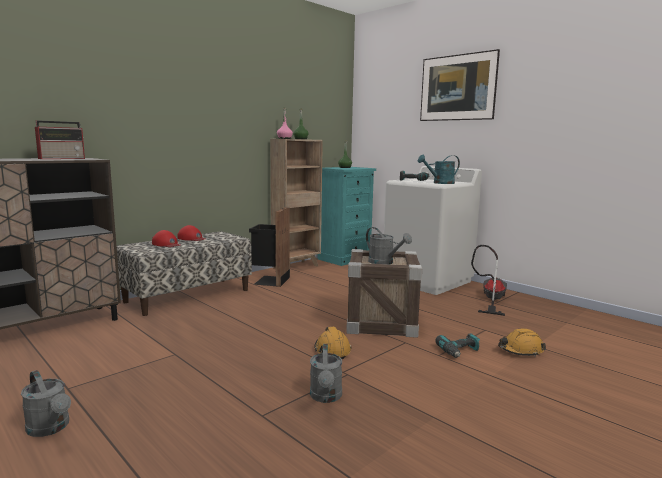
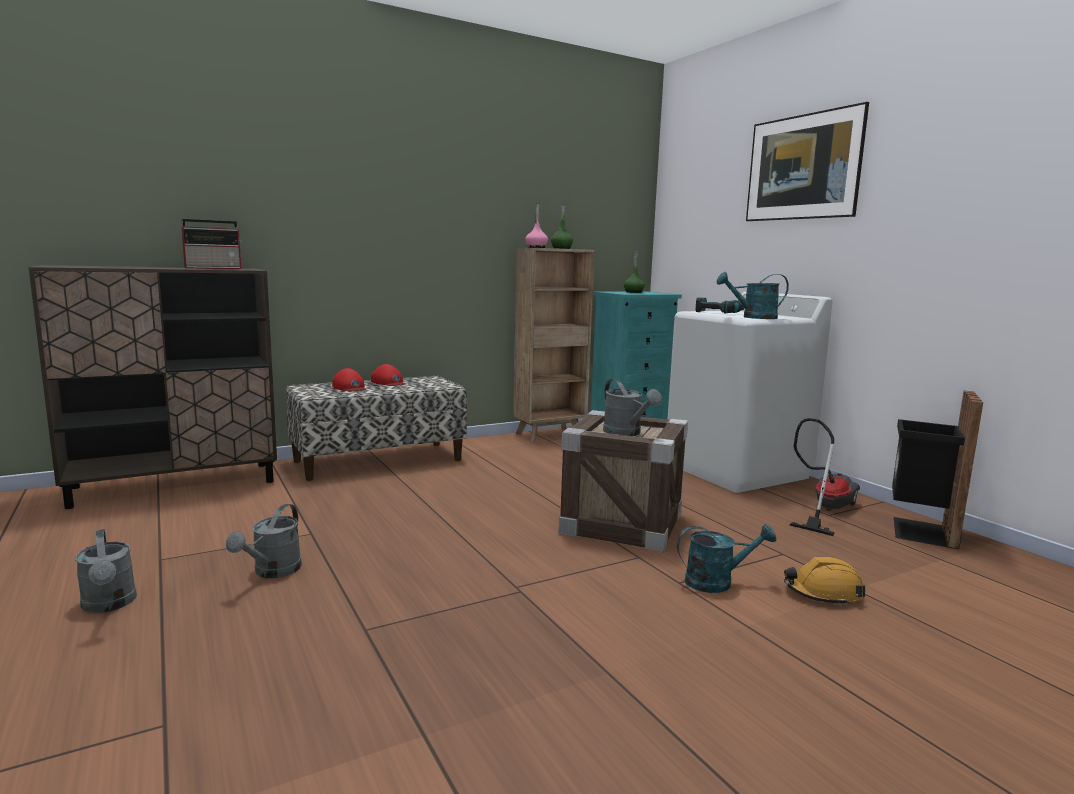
camera: 15 degrees right, 0 degrees up
black trash can [249,207,290,287] -> black trash can moved to [892,391,983,549]
grey watering can [310,344,342,403] -> grey watering can moved to [226,504,302,578]
orange hard hat [314,327,352,359] -> none
power drill [435,333,480,358] -> turquoise watering can [677,524,776,593]

